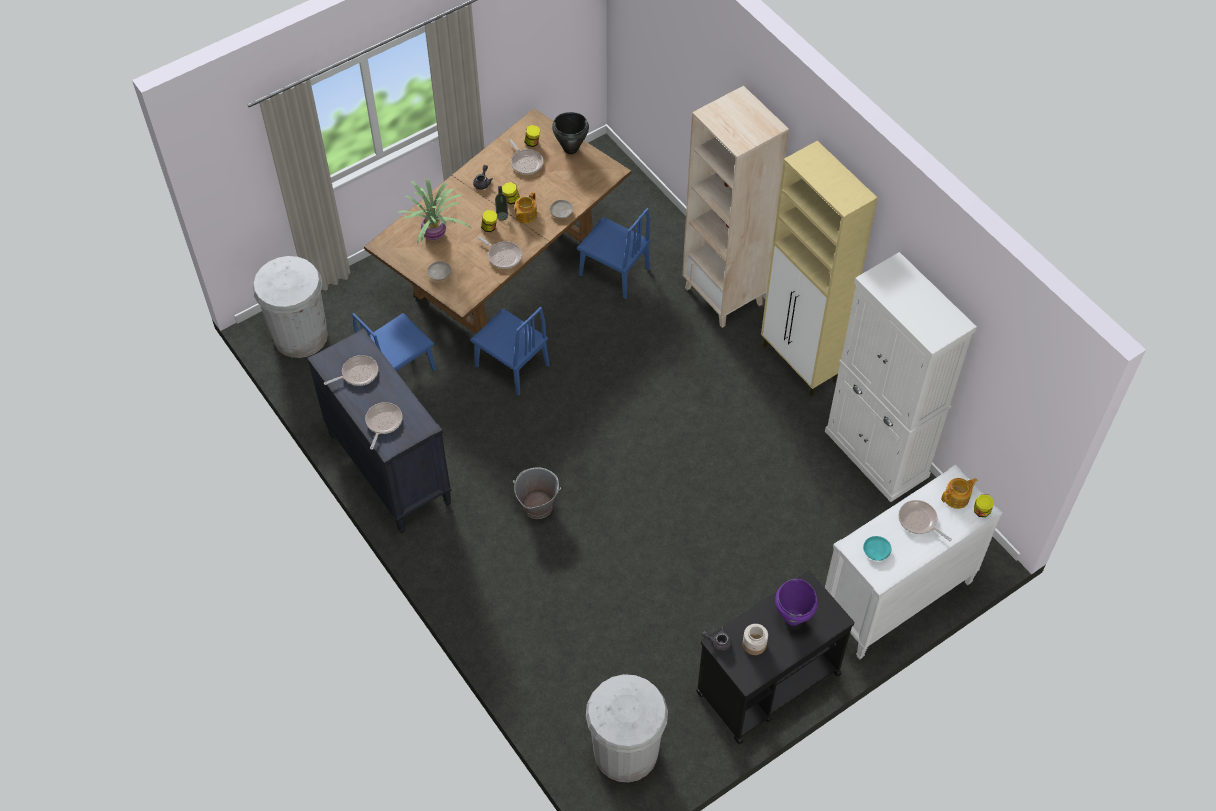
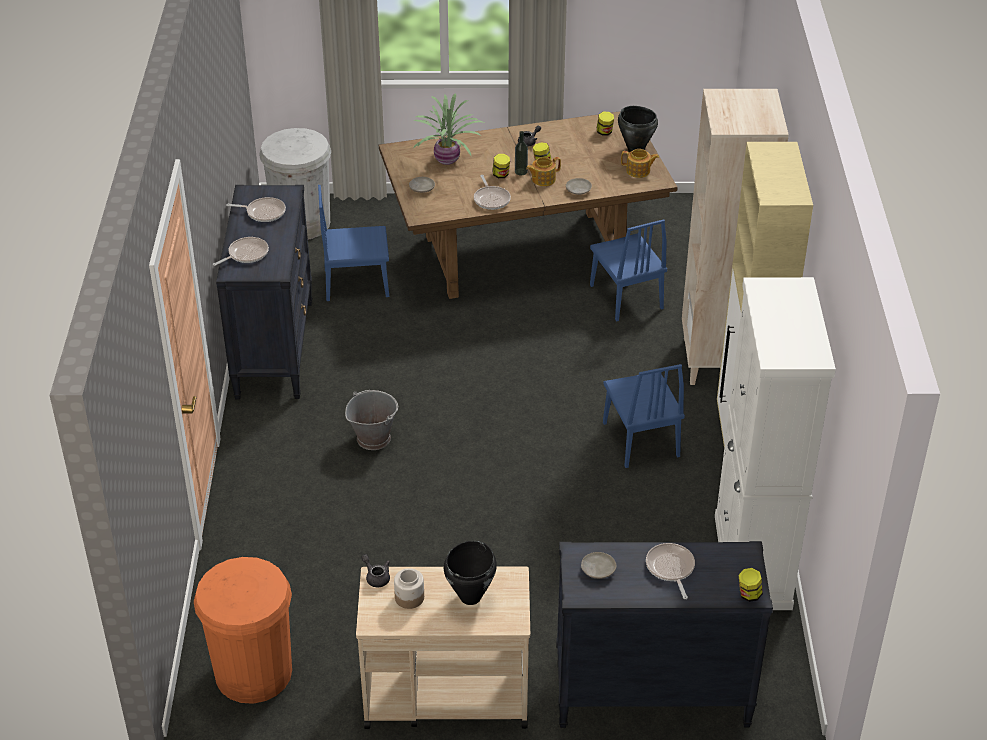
camera: 35 degrees right, 15 degrees down
blue chair [470,307,550,396] -> blue chair moved to [603,364,685,468]
frying pan [509,139,543,175] -> none
white trash can [586,674,668,782] -> orange trash can [194,557,292,704]
black cart [696,570,854,744] -> beige cart [356,567,530,729]
purple cooking pot [775,579,818,626] -> black cooking pot [444,541,497,605]
white dresser [825,464,1002,660] -> black dresser [556,541,773,728]
turquoise plate [863,536,891,561] -> beige plate [581,552,616,579]
teapot [941,478,978,509] -> teapot moved to [621,149,659,178]

